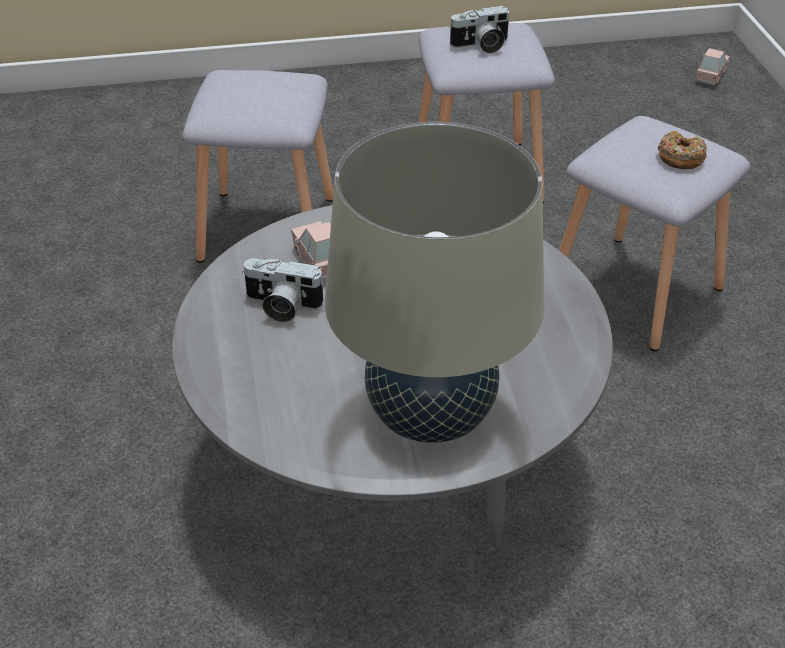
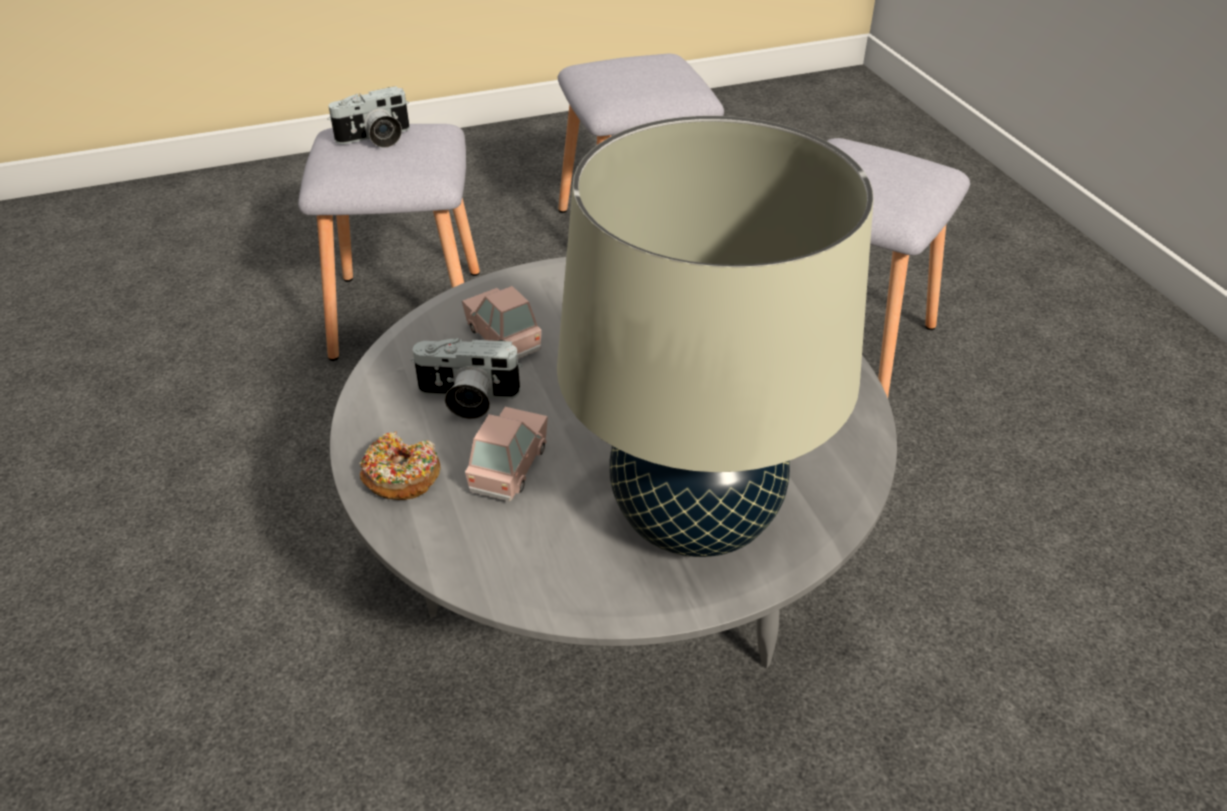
camera: 10 degrees left, 0 degrees up
camera [449,6,510,53] -> camera moved to [328,86,410,148]
donut [658,131,707,169] -> donut moved to [359,431,441,500]
pink toy car [696,48,730,85] -> pink toy car moved to [465,407,548,502]

